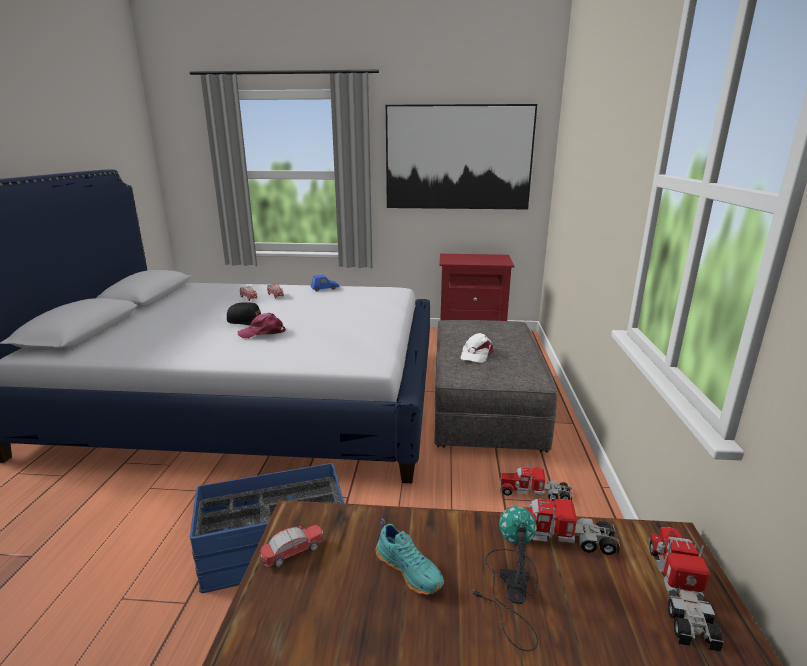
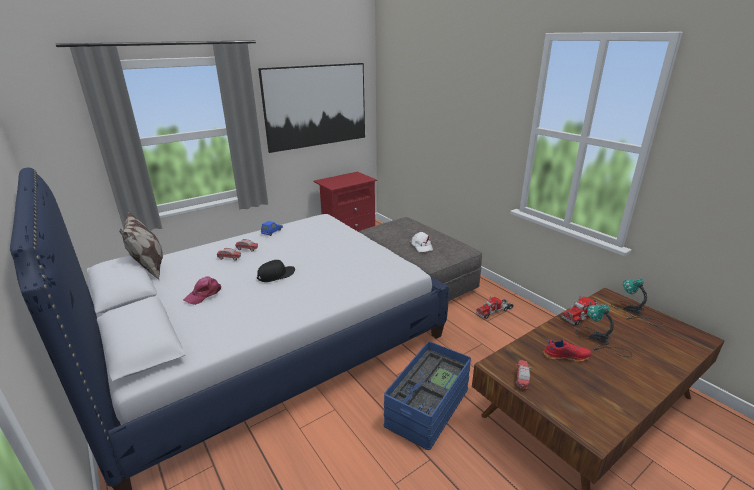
camera: 40 degrees left, 5 degrees up
pink cap [237,313,286,338] -> pink cap moved to [183,276,221,305]
turquoise shoe [375,518,444,595] -> red shoe [543,339,591,362]
toy truck [649,527,724,652] -> table lamp [611,278,663,327]
none -> pillow [119,212,163,280]

